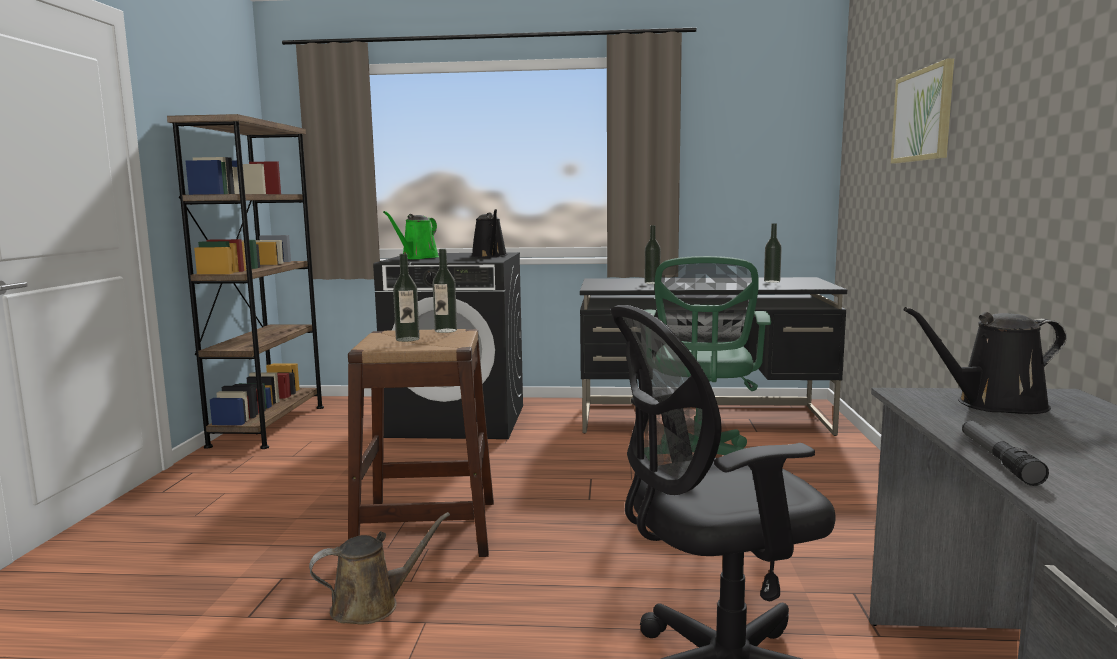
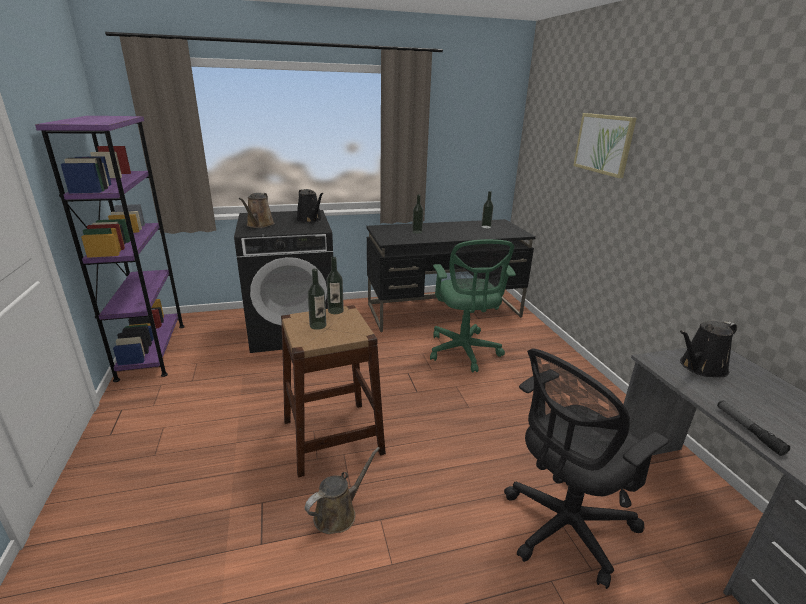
camera: 20 degrees left, 15 degrees up
brown bookcase [167,114,324,449] -> purple bookcase [35,116,185,382]
green watering can [383,211,439,259] -> brown watering can [239,193,275,228]

